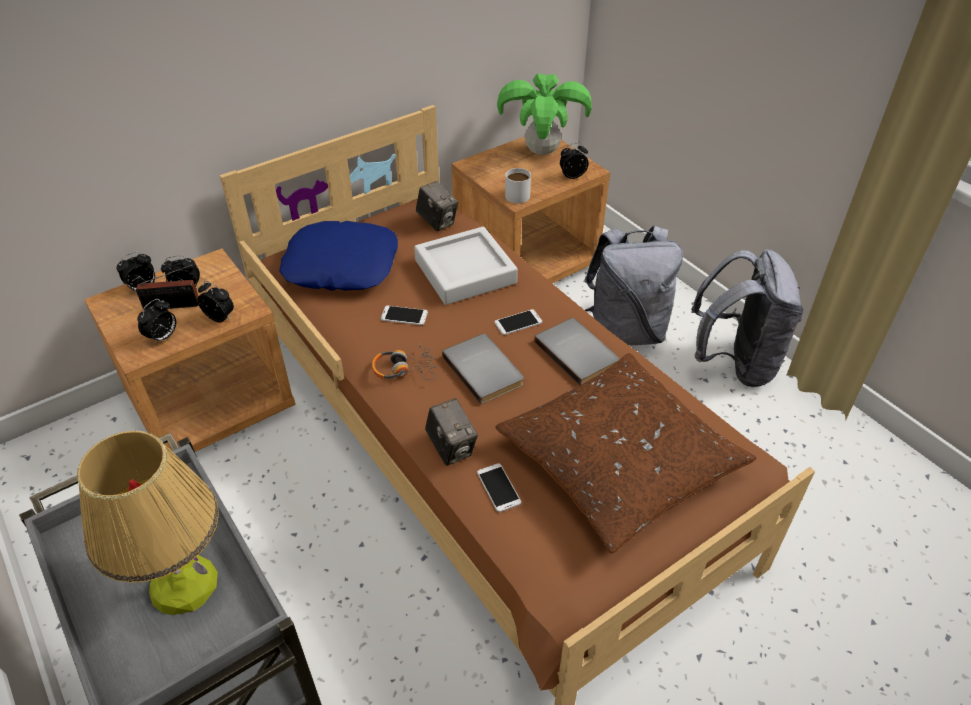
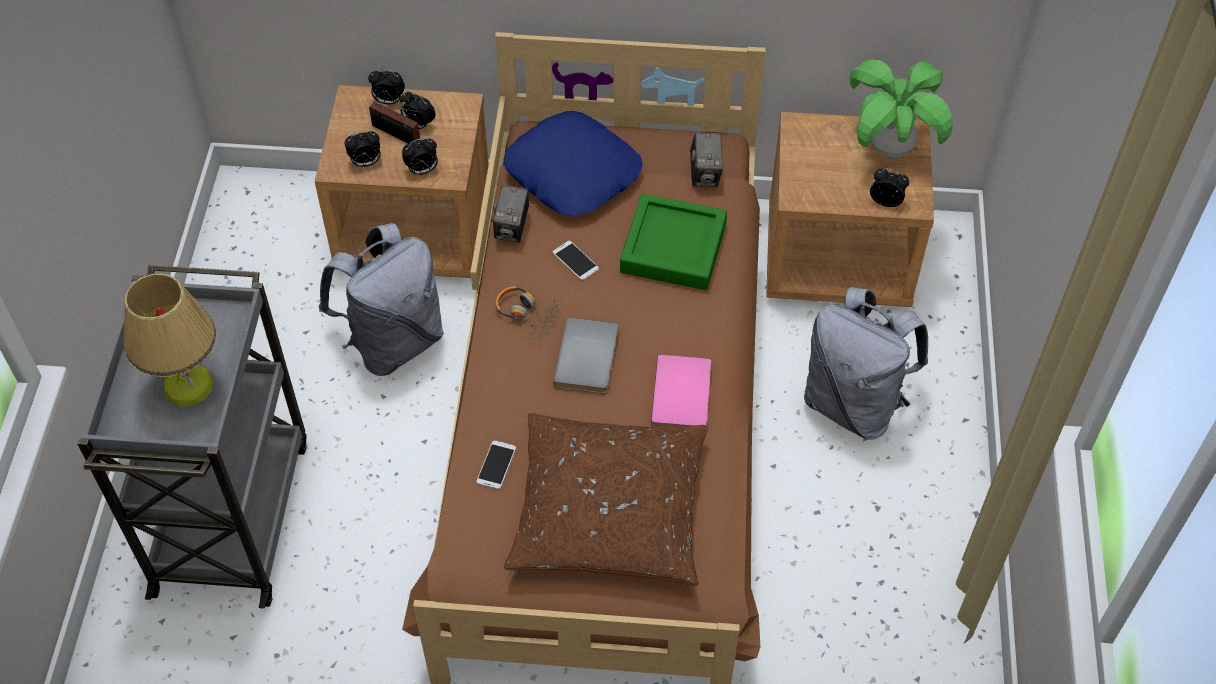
camera: 40 degrees right, 10 degrees up
alarm clock [197,281,234,323] -> alarm clock turned 90 degrees clockwise [402,138,438,175]
grey tray [414,227,518,305] -> green tray [620,194,727,290]
camera [425,398,478,466] -> camera moved to [493,185,529,243]
phone [494,309,542,335] -> none
white mug [505,168,531,203] -> none
grey book [534,318,619,385] -> pink book [651,354,711,427]
grey backpack [691,249,803,387] -> grey backpack moved to [318,223,444,376]

